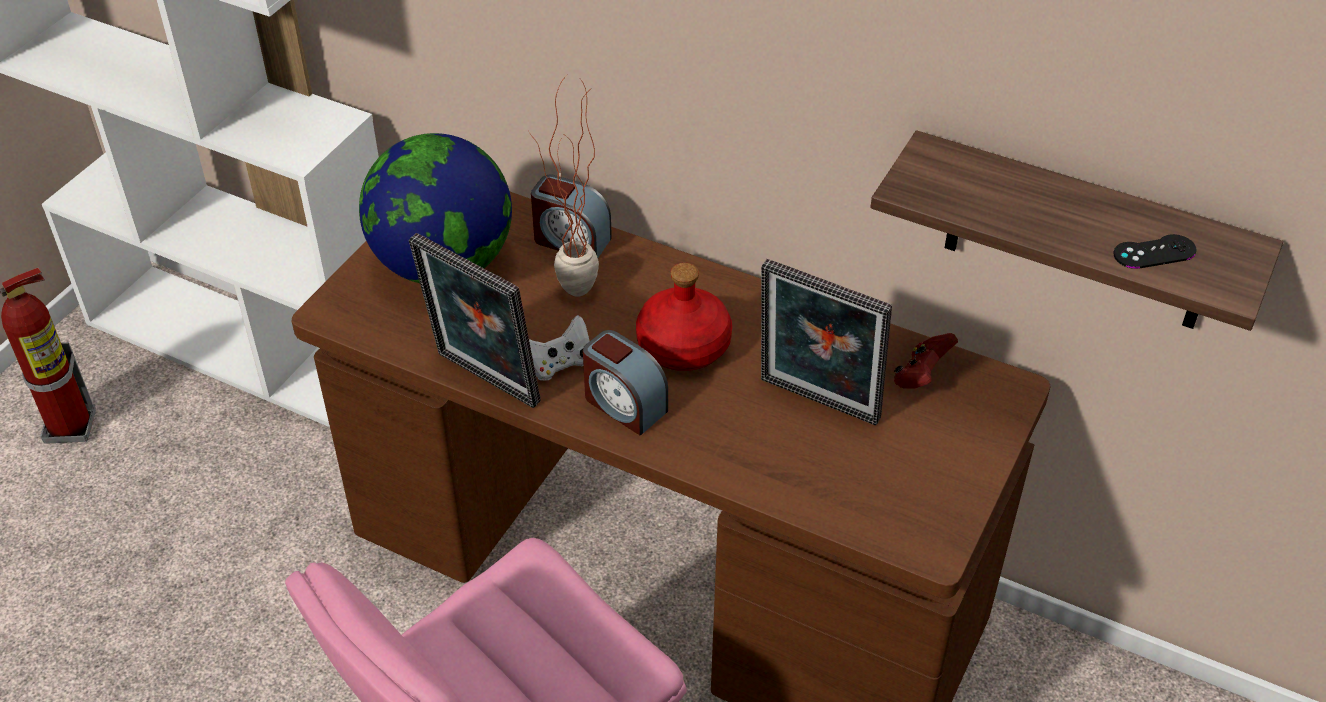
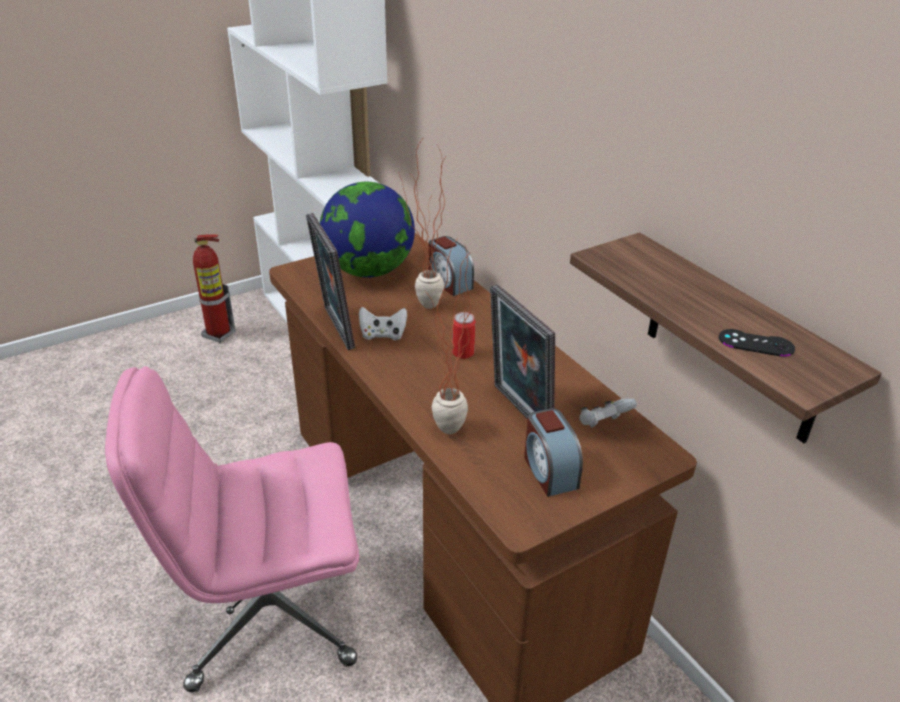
camera: 30 degrees right, 10 degrees down
alarm clock [583,330,668,435] -> alarm clock moved to [524,408,583,497]
red bottle [636,263,732,371] -> can [452,312,475,359]
red game controller [894,333,958,389] -> white game controller [579,399,637,427]
none -> potted plant [426,240,471,434]

